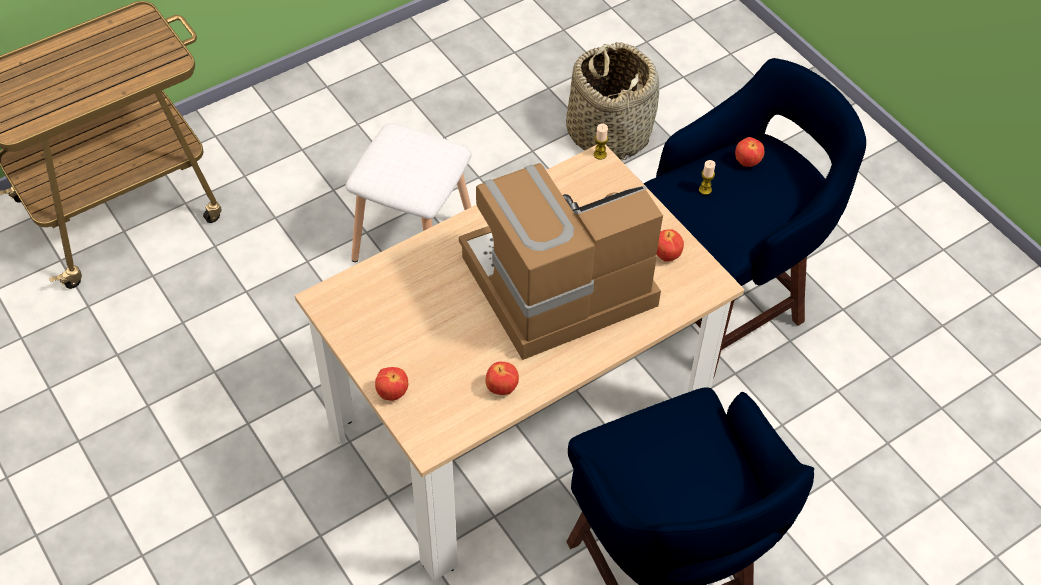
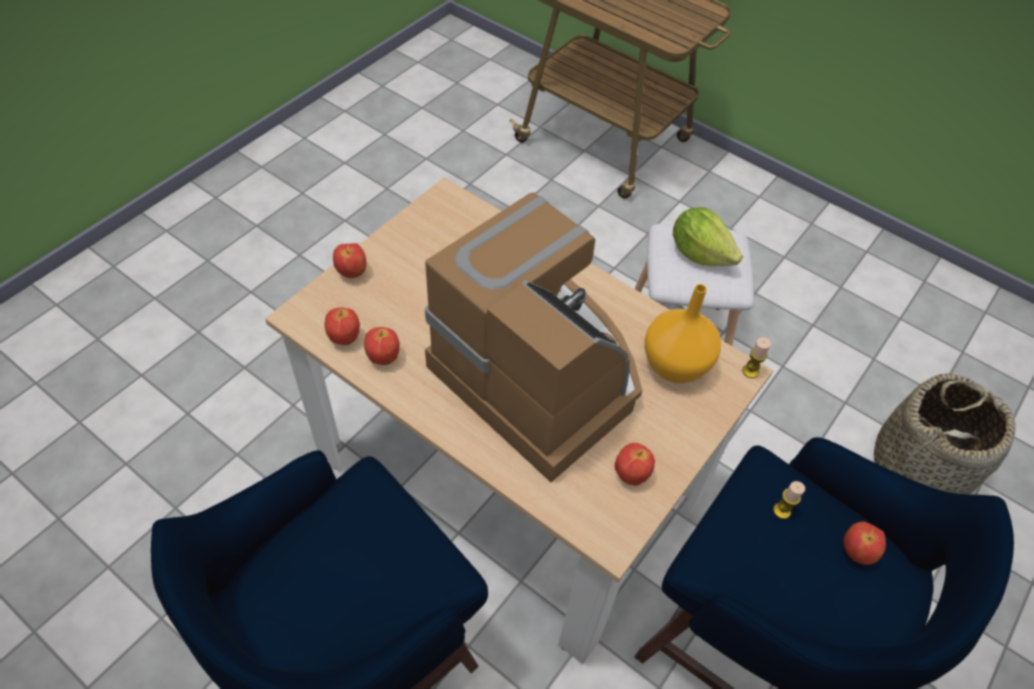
camera: 70 degrees right, 0 degrees up
none -> apple [325,308,360,345]
none -> orange vase [644,284,721,383]
none -> lettuce [673,207,743,266]

